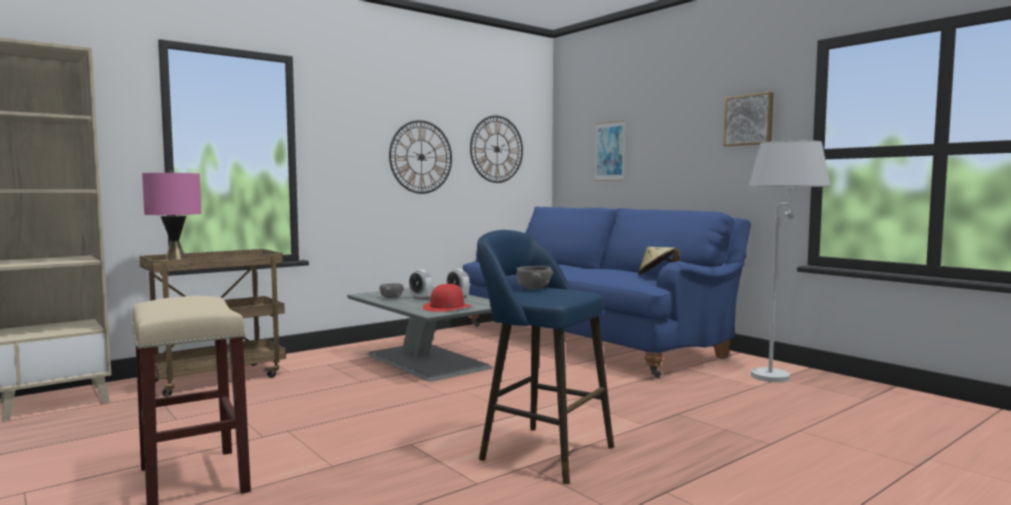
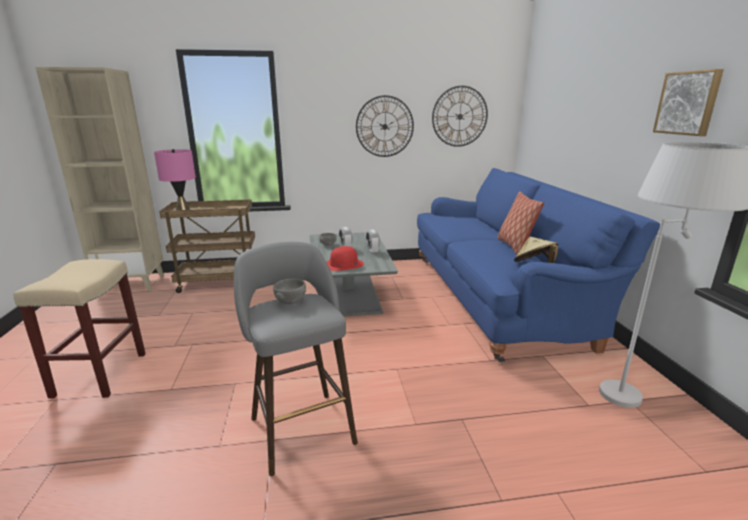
camera: 30 degrees right, 15 degrees up
blue stool [477,230,614,484] -> grey stool [234,242,358,476]
picture [595,120,625,181] -> none
none -> pillow [498,192,544,255]

